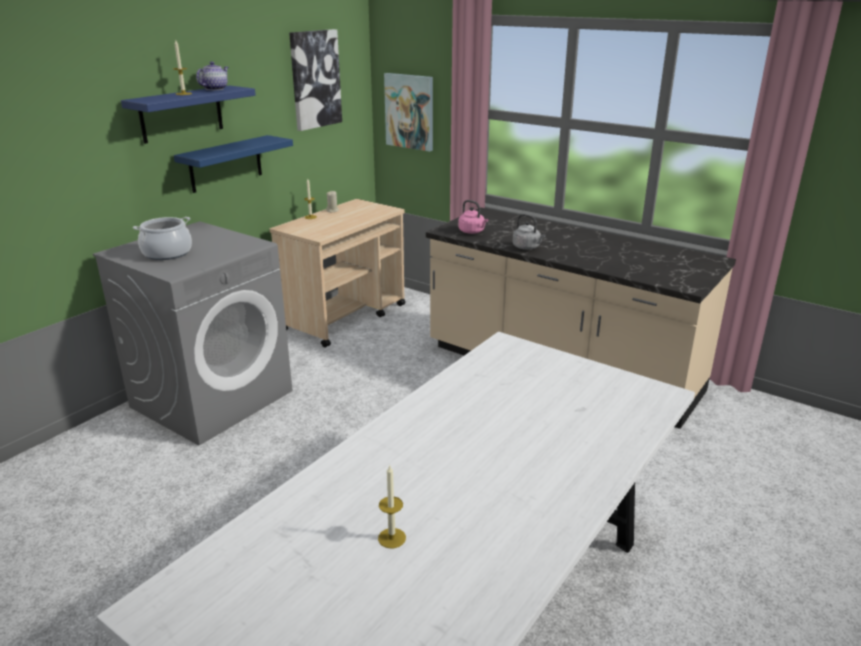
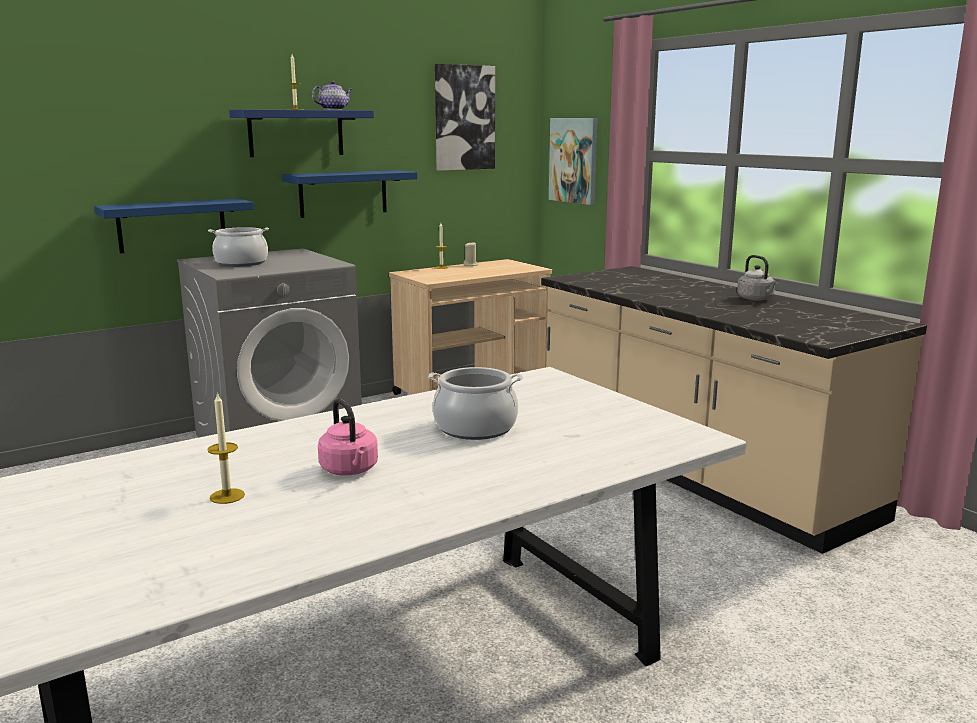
camera: 20 degrees right, 10 degrees down
pink kettle [458,200,488,234] -> pink kettle moved to [318,398,378,476]
grey kettle [513,214,546,250] -> grey kettle moved to [737,255,778,301]
none -> blue shelf [94,198,254,254]
none -> cooking pot [428,367,523,440]

